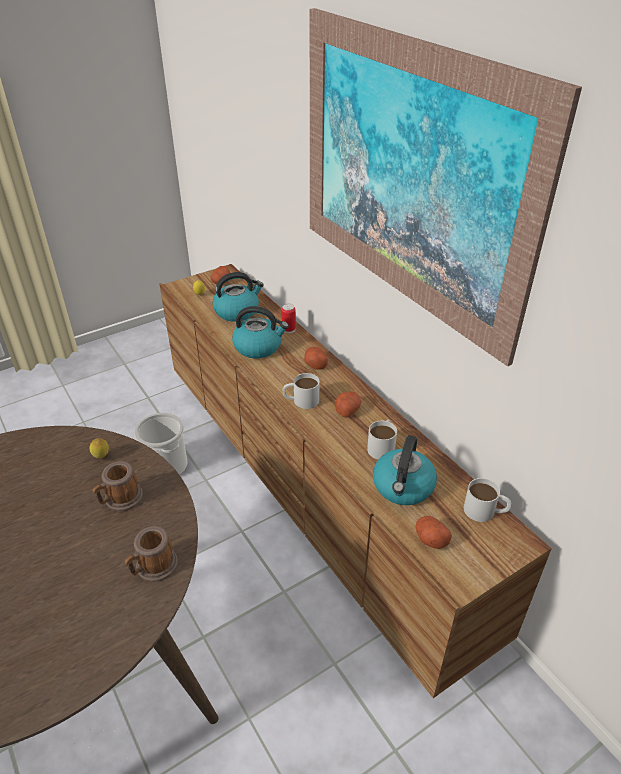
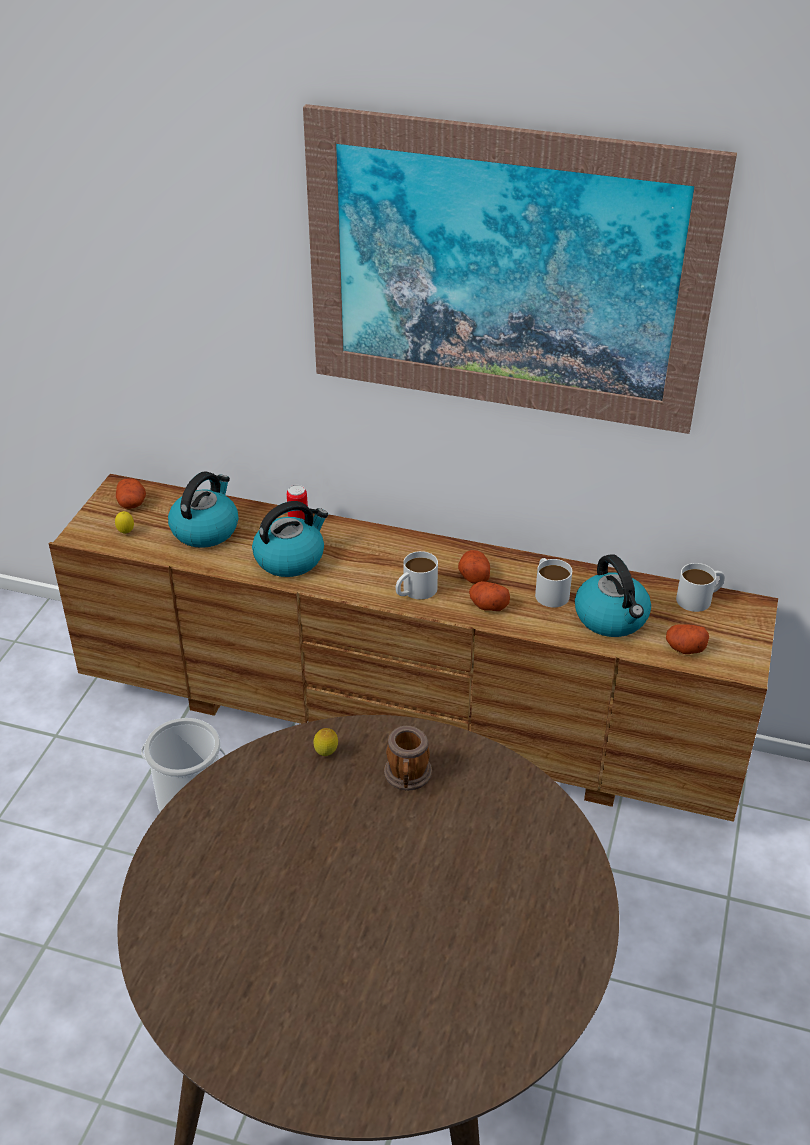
camera: 40 degrees left, 0 degrees up
mug [124,526,178,582] -> none
potato [304,347,328,370] -> potato moved to [469,581,510,611]

